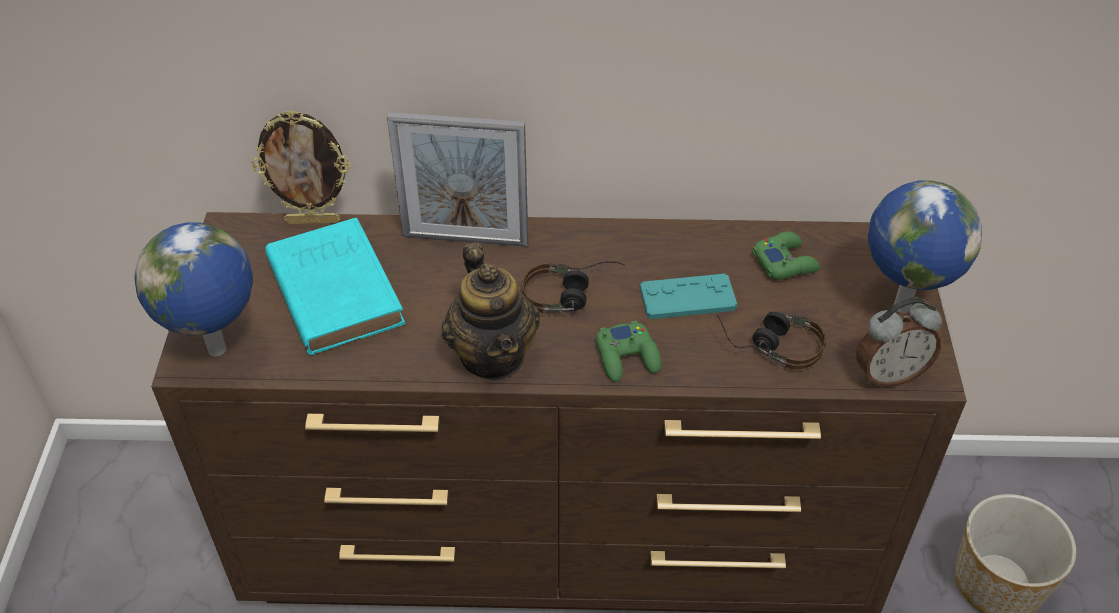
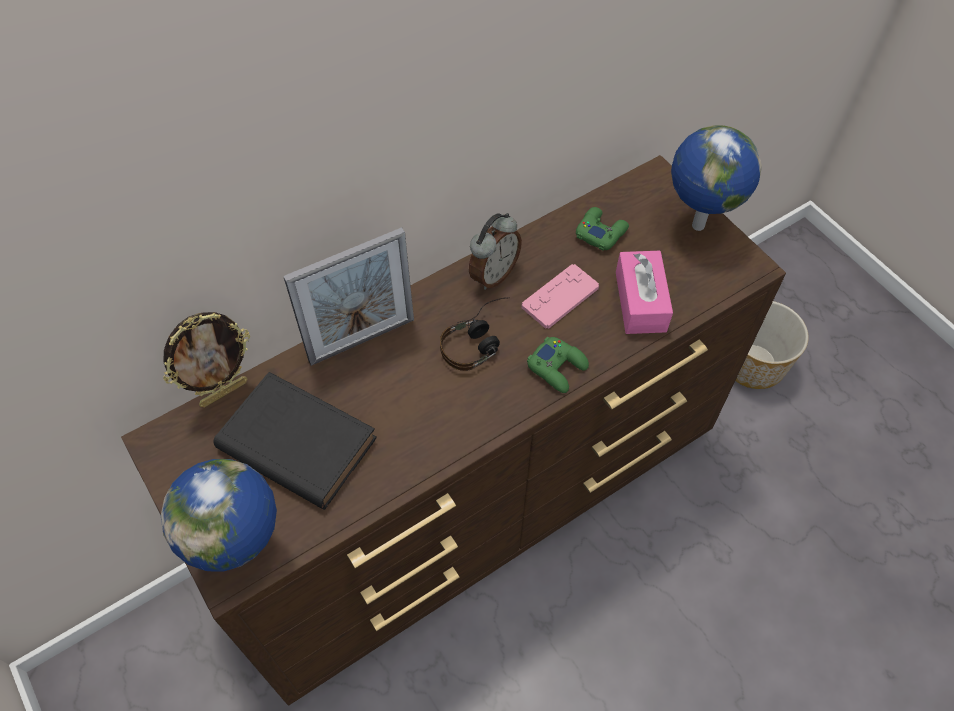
camera: 35 degrees left, 10 degrees up
turquoise book [265,218,405,355] -> black book [213,372,377,510]
teapot [442,242,540,380] -> none
turquoise game controller [640,274,737,319] -> pink game controller [522,264,599,329]
headphones [717,312,826,370] -> pink tissue box [616,251,673,334]
alarm clock [857,297,942,387] -> alarm clock moved to [469,213,522,290]

